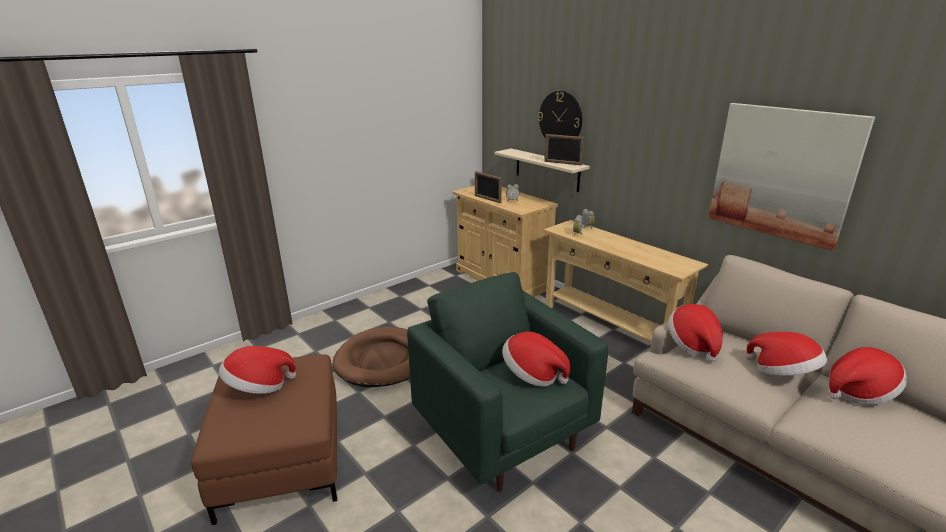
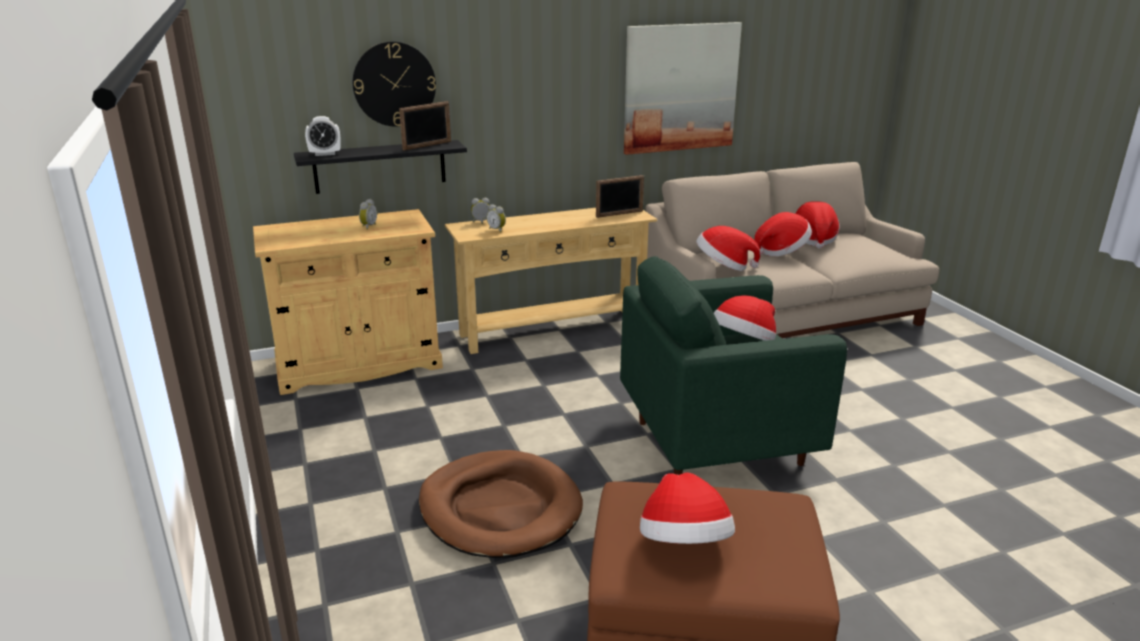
camera: 70 degrees left, 0 degrees up
picture frame [475,171,502,203] -> picture frame moved to [596,175,644,218]
beige shelf [494,148,590,192] -> black shelf [294,140,467,194]
none -> alarm clock [305,116,341,156]

